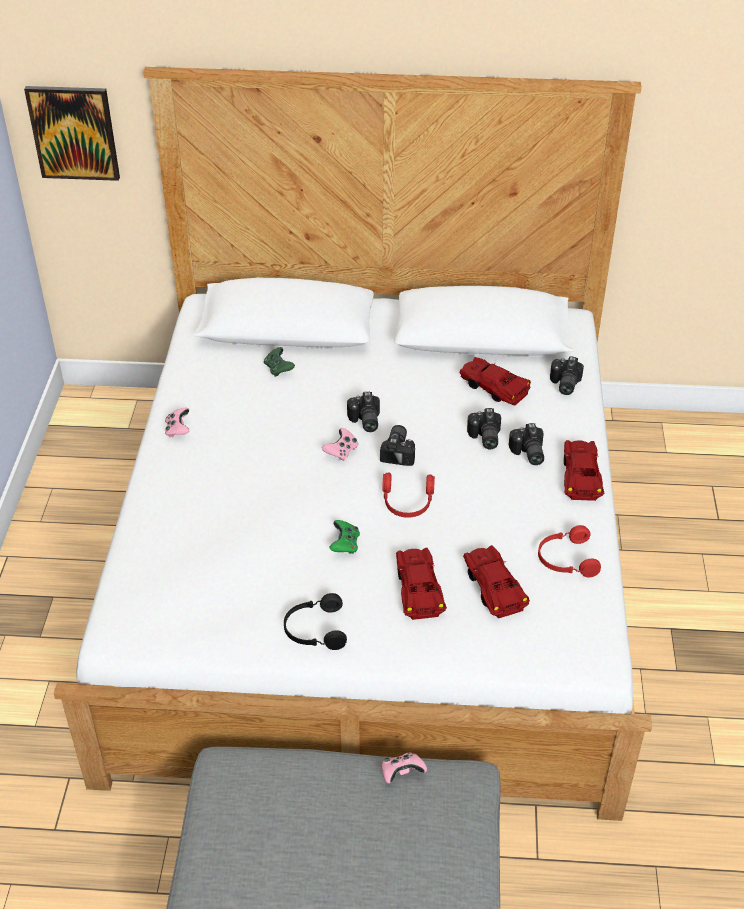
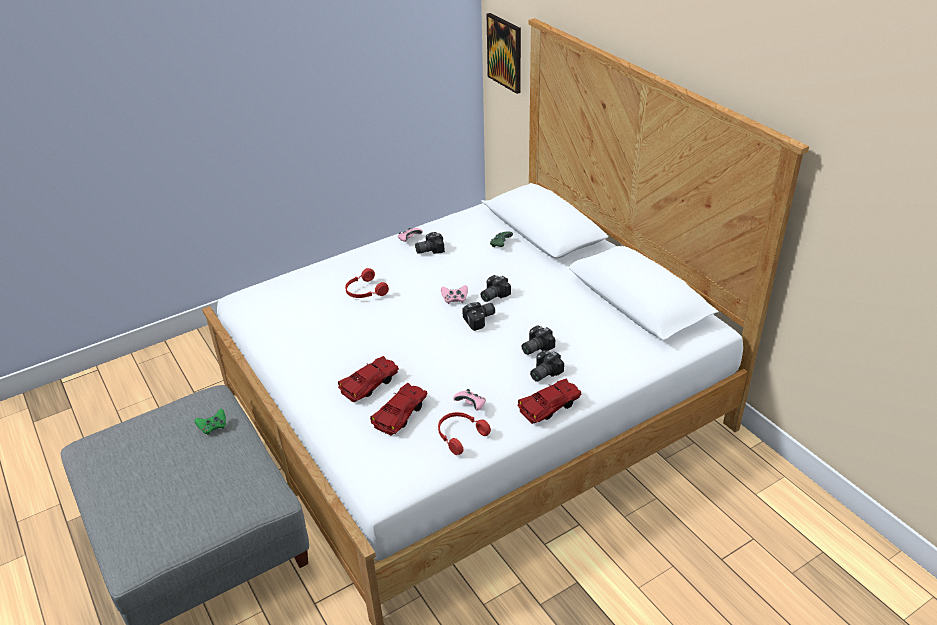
camera: 55 degrees right, 5 degrees down
black headphones [284,593,347,650] -> none
green game controller [329,520,360,554] -> green game controller moved to [195,409,226,435]
red headphones [382,473,435,518] -> red headphones moved to [345,268,389,298]
pink game controller [382,752,427,784] -> pink game controller moved to [453,389,486,411]
red toy car [460,357,531,405] -> none
camera [550,356,584,395] -> camera moved to [415,232,445,254]

